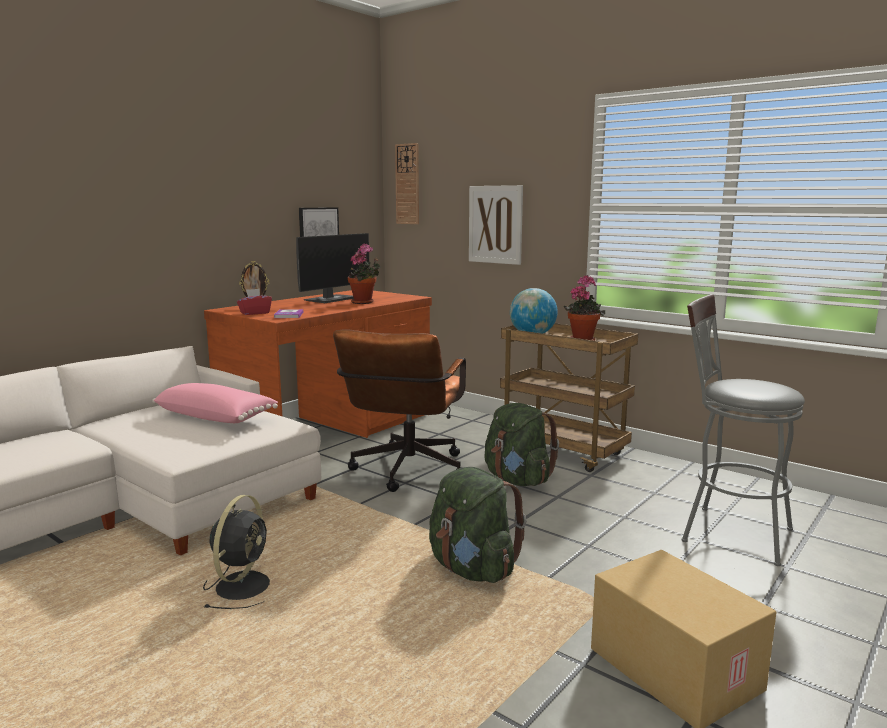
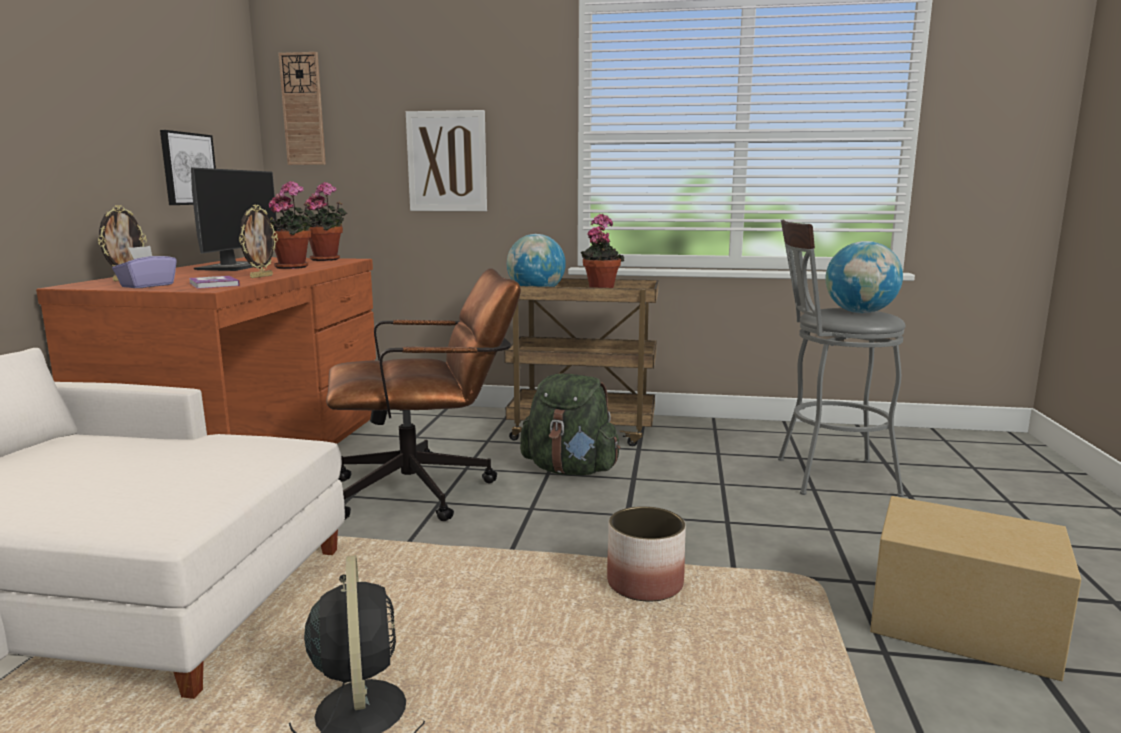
camera: 30 degrees left, 0 degrees up
pink pillow [152,383,278,423] -> none
red tissue box [237,289,272,315] -> purple tissue box [112,246,177,288]
brown office chair [333,329,466,492] -> brown office chair turned 90 degrees counterclockwise [326,269,521,521]
green backpack [429,467,527,583] -> planter [607,506,686,602]
none -> picture frame [239,205,278,278]
none -> potted plant [305,182,347,261]
none -> globe [826,241,903,313]

